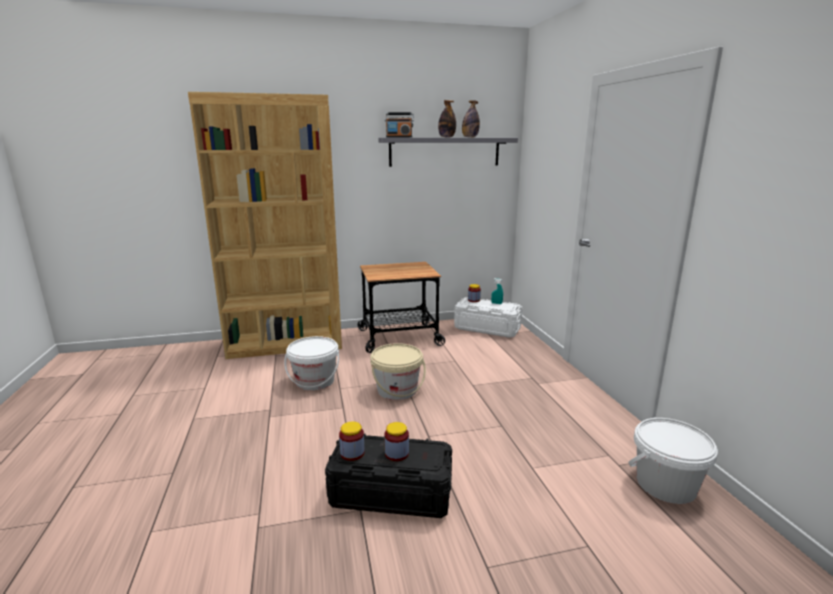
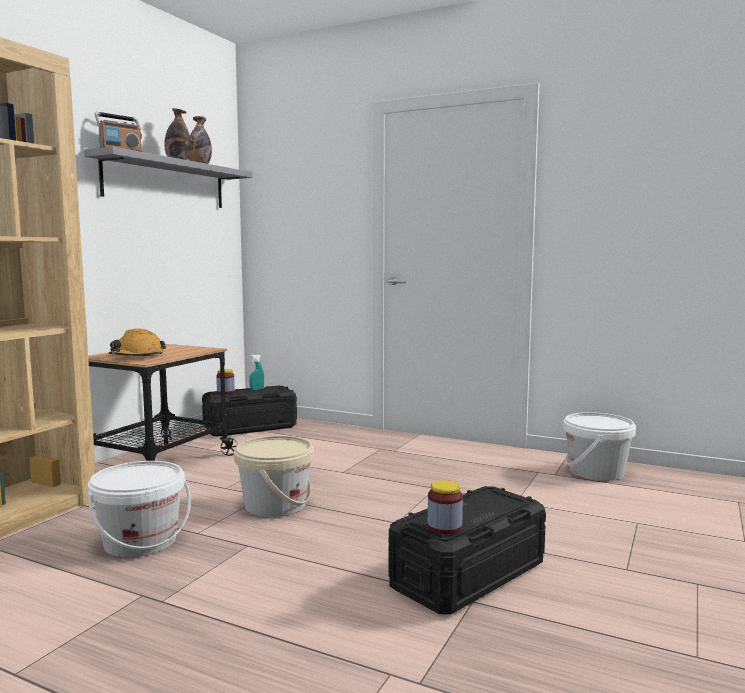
camera: 50 degrees left, 10 degrees down
jar [384,422,409,461] -> none
white storage box [454,297,523,338] -> black storage box [202,386,297,437]
none -> orange hard hat [109,328,166,356]

